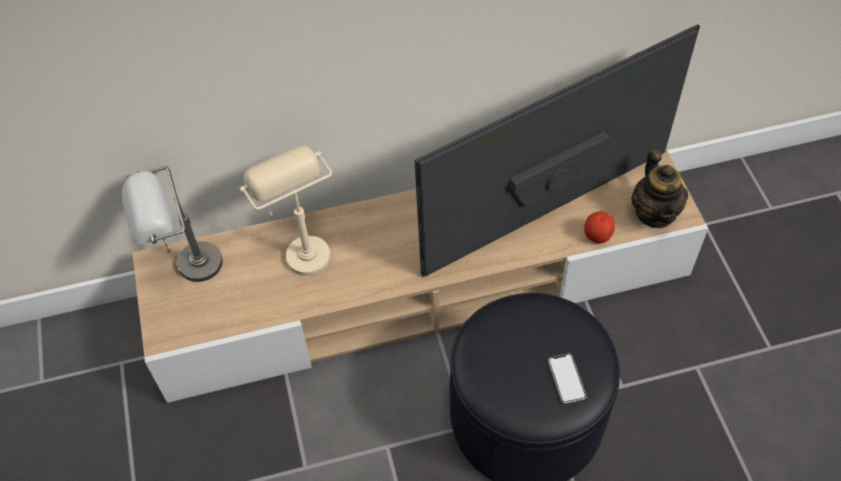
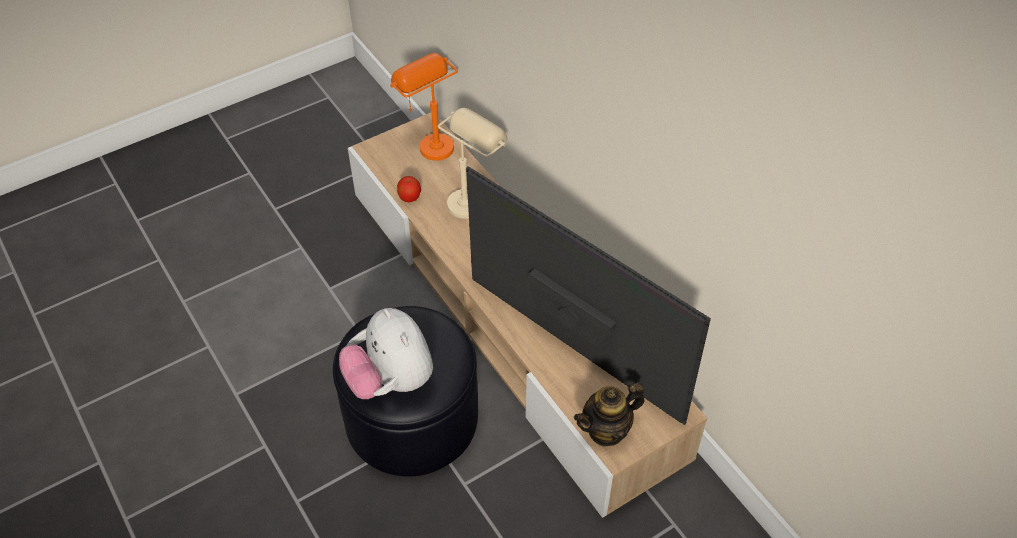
camera: 70 degrees right, 5 degrees down
grey table lamp [122,166,223,282] -> orange table lamp [390,53,458,161]
phone [548,353,587,404] -> plush toy [339,308,433,399]
apple [584,211,615,243] -> apple moved to [397,176,421,202]

